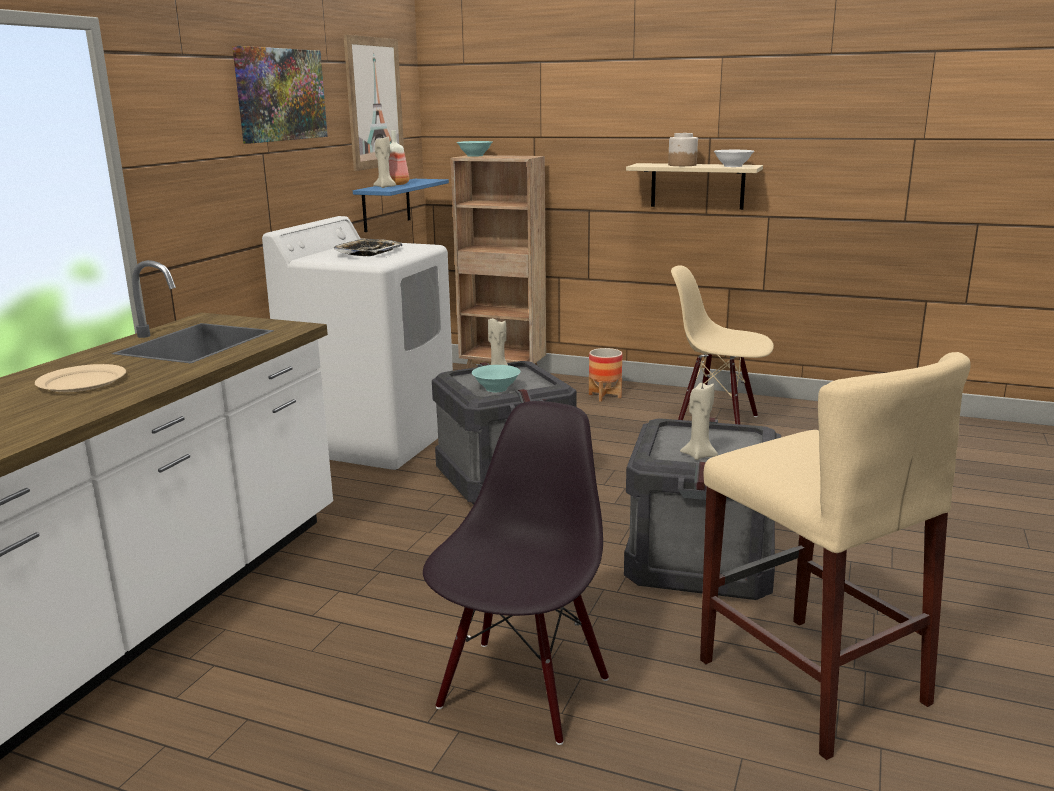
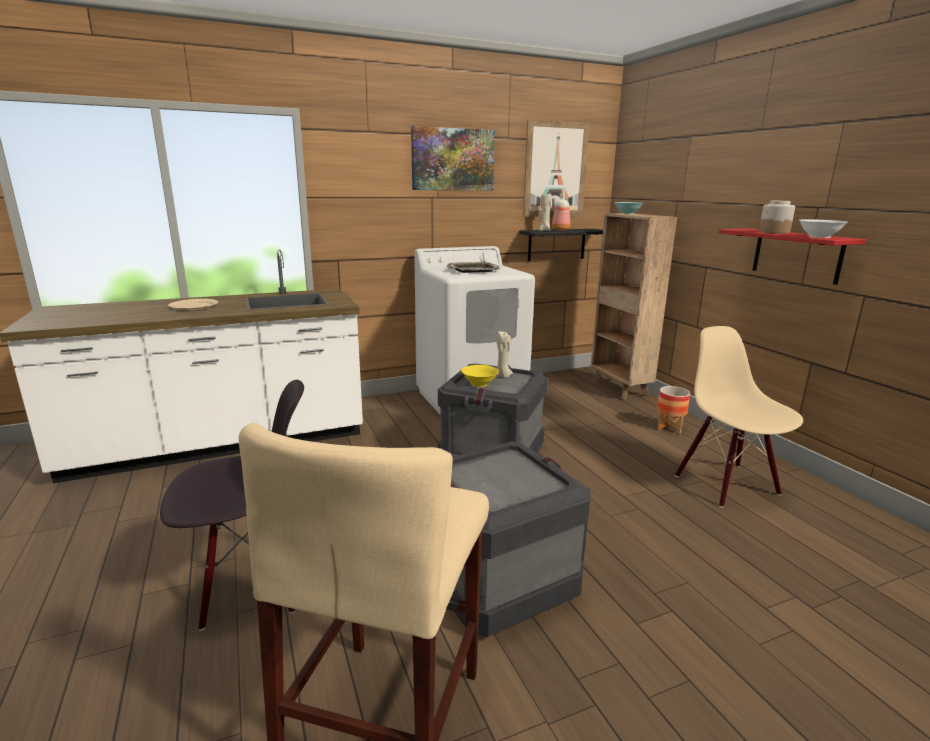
camera: 45 degrees right, 0 degrees up
blue shelf [353,179,449,232] -> black shelf [519,229,603,261]
turquoise bowl [472,365,520,392] -> yellow bowl [461,365,499,387]
beige shelf [626,163,763,210] -> red shelf [719,228,866,285]
beige candle [680,381,718,460] -> none

